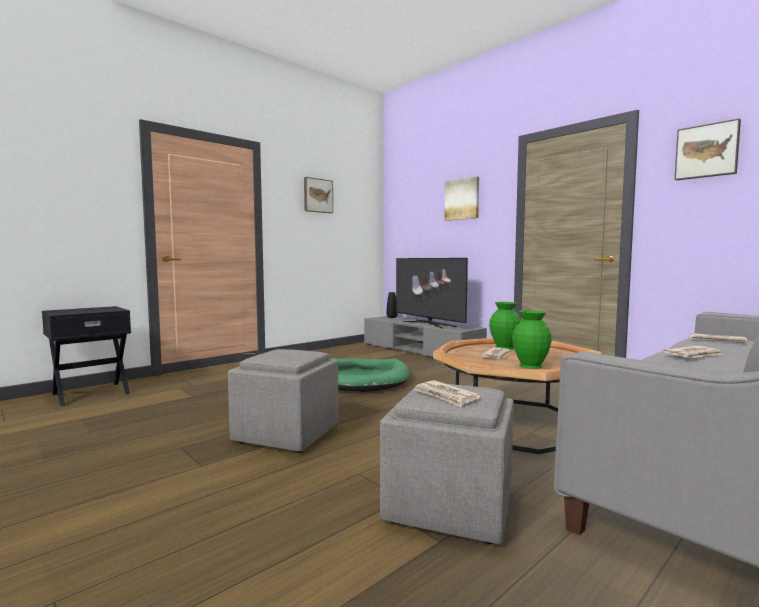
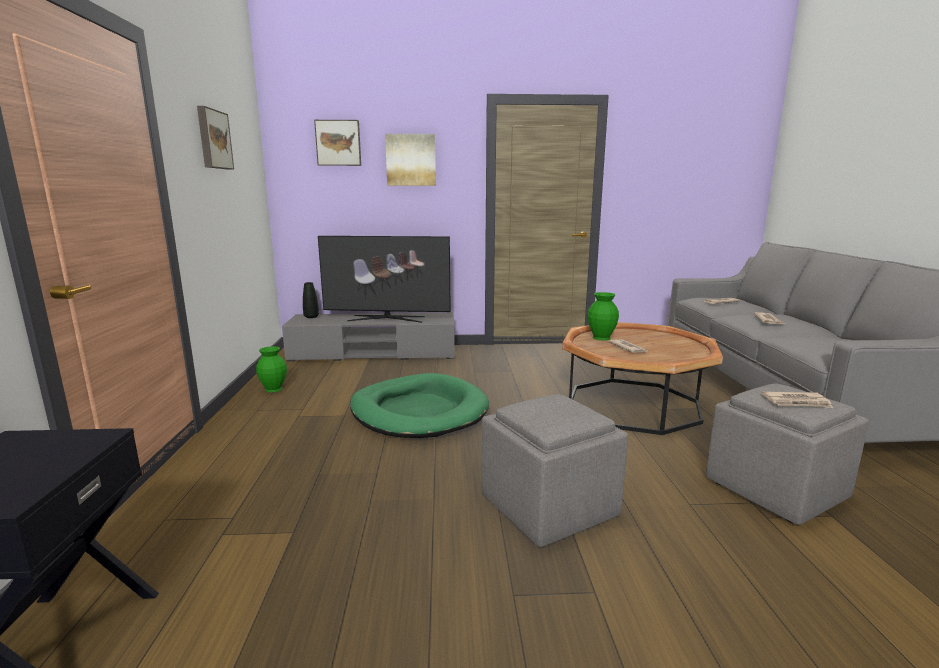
camera: 50 degrees left, 10 degrees up
green vase [512,310,552,369] -> green vase moved to [256,346,287,392]
picture [674,118,741,180] -> picture moved to [314,120,361,166]

